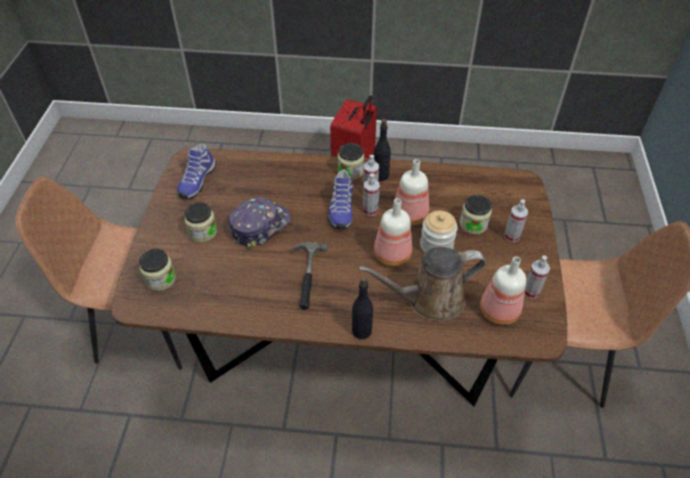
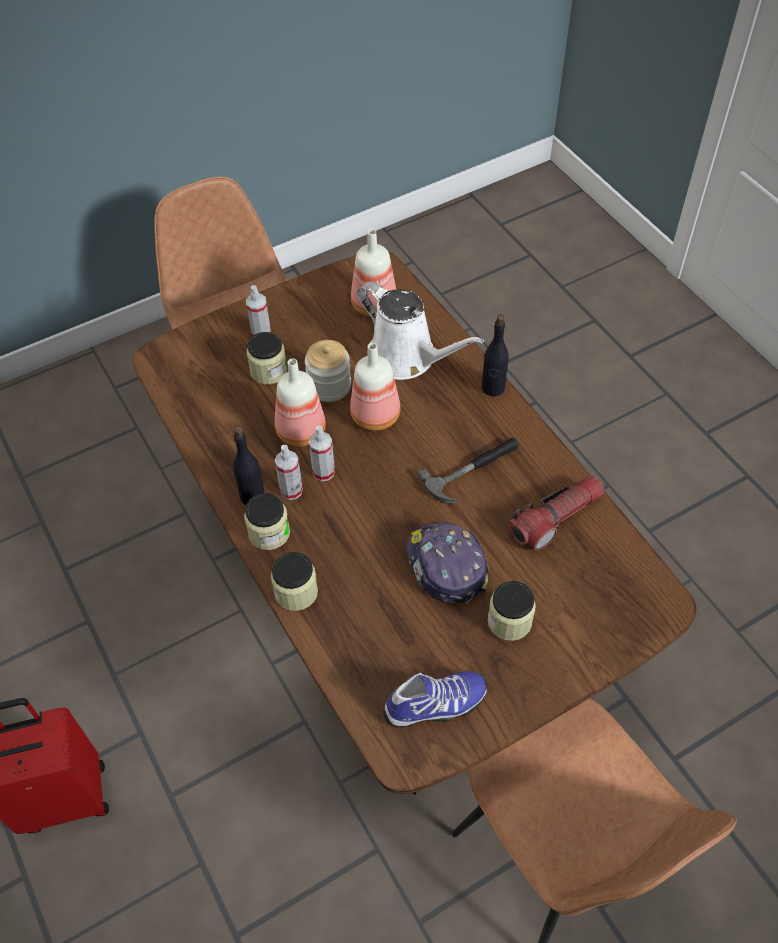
camera: 125 degrees left, 5 degrees up
jar [139,249,176,291] -> jar moved to [271,552,318,611]
cap [229,197,291,249] -> cap turned 60 degrees clockwise [406,522,489,604]
shoe [328,170,353,230] -> none
brown watering can [358,247,486,321] -> white watering can [357,281,484,380]
spray bottle [525,255,550,299] -> none
none -> flashlight [509,475,604,551]

